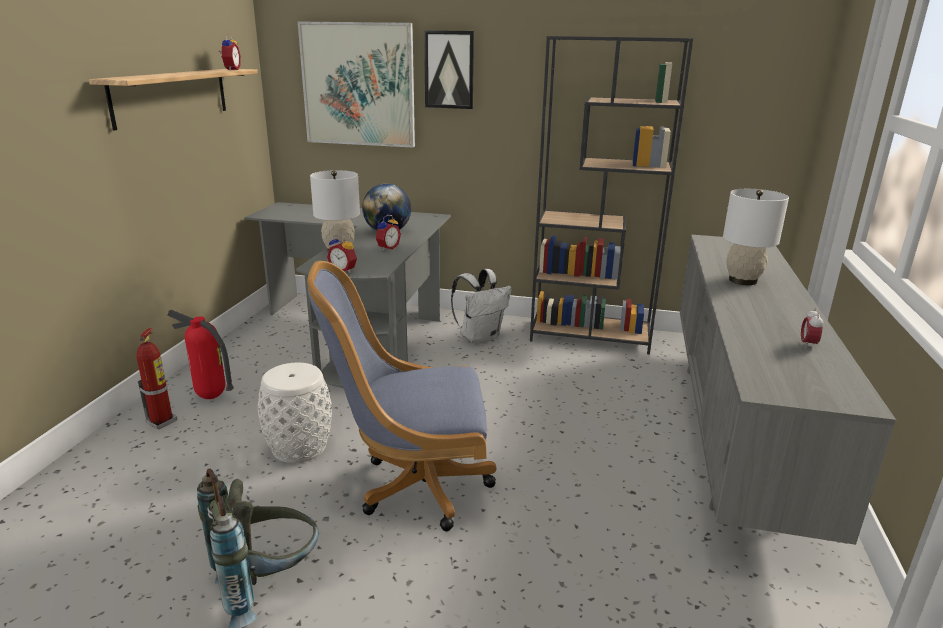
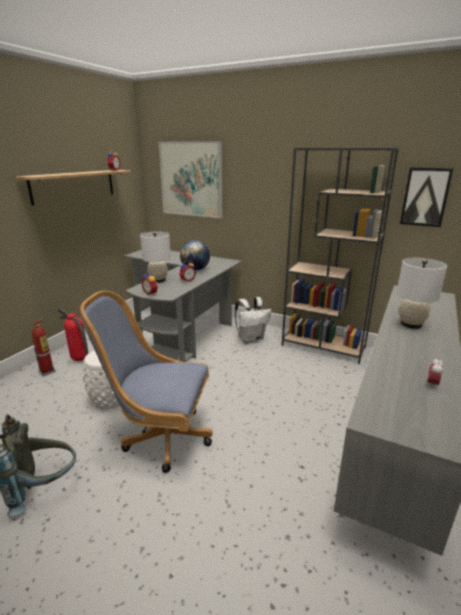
camera: 15 degrees right, 0 degrees up
picture [424,30,474,109] -> picture moved to [400,167,454,227]

